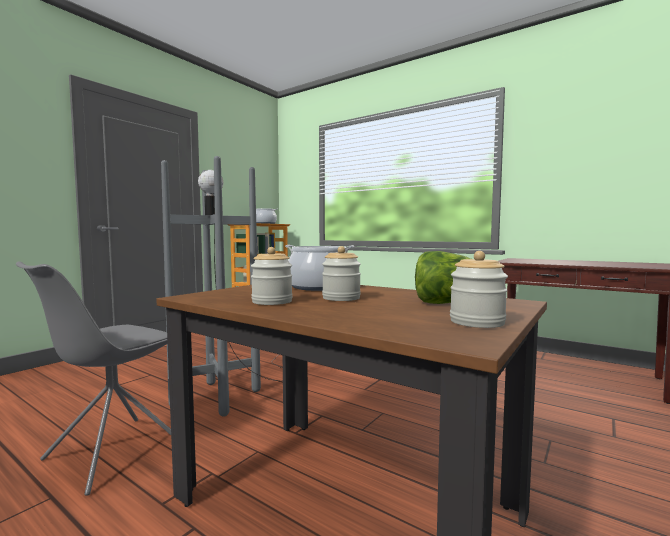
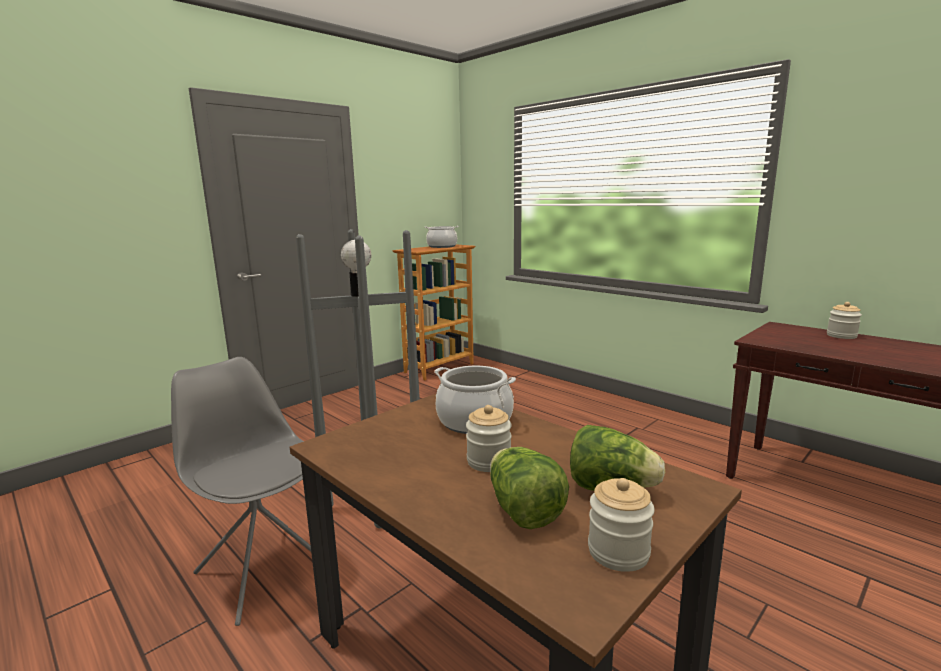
camera: 10 degrees right, 10 degrees up
grey chair [16,261,171,496] -> grey chair turned 90 degrees clockwise [171,357,311,626]
jar [251,247,293,305] -> jar moved to [827,302,862,339]
none -> lettuce [490,447,569,529]

